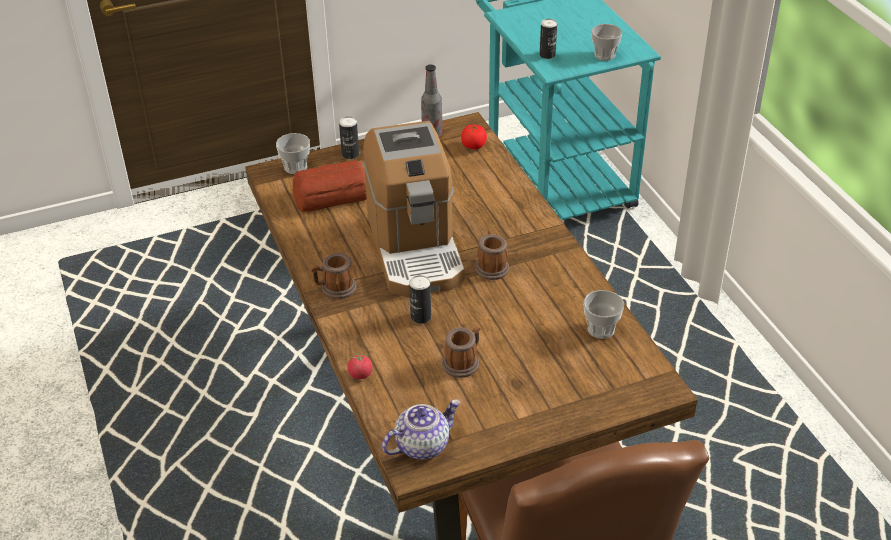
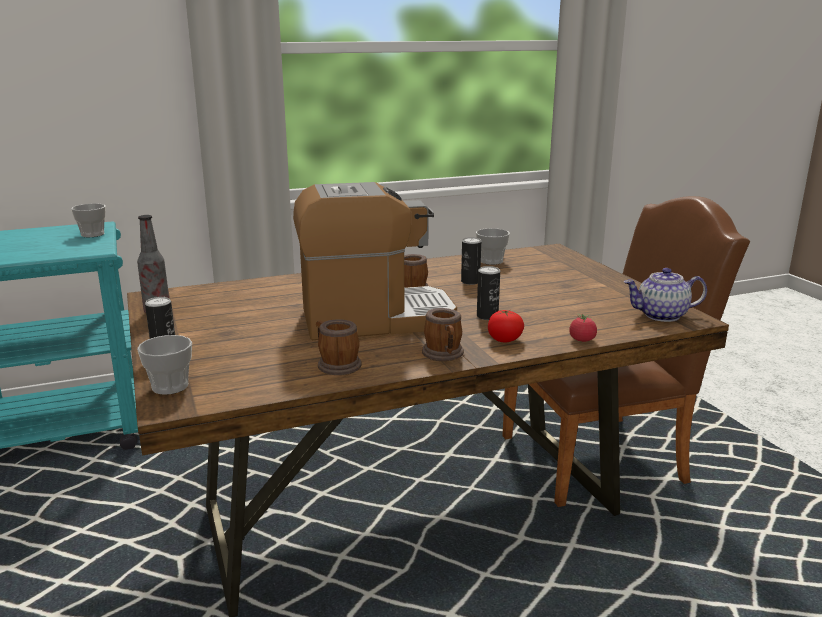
camera: 90 degrees left, 20 degrees down
bread [293,160,367,212] -> none
teapot [382,399,461,460] -> teapot turned 60 degrees counterclockwise [624,268,707,322]
mug [442,326,480,378] -> mug moved to [316,319,361,375]
tomato [461,124,487,149] -> tomato moved to [488,310,524,342]
can [540,19,557,59] -> can moved to [461,237,481,285]

